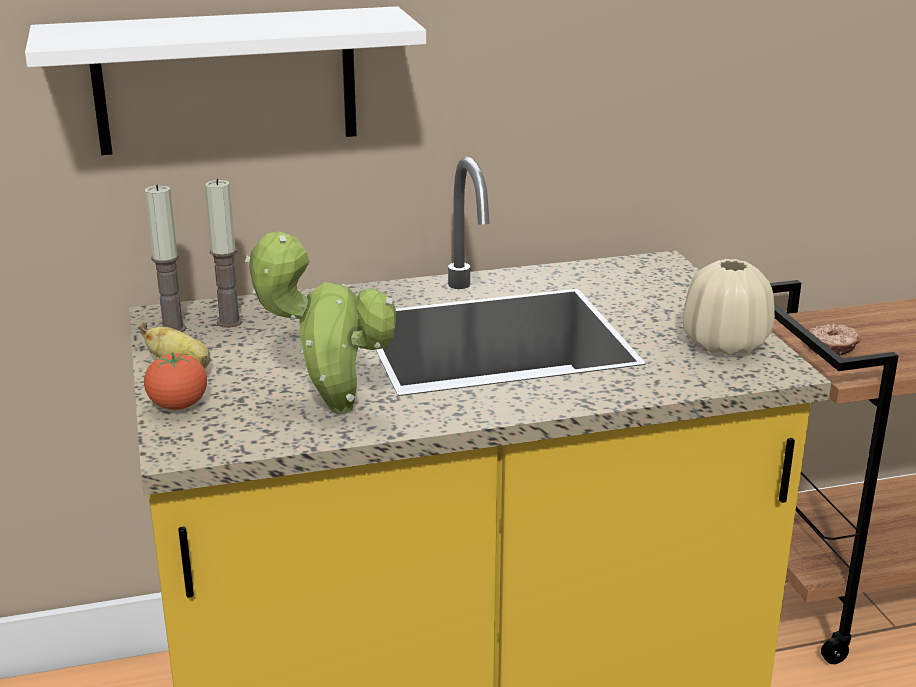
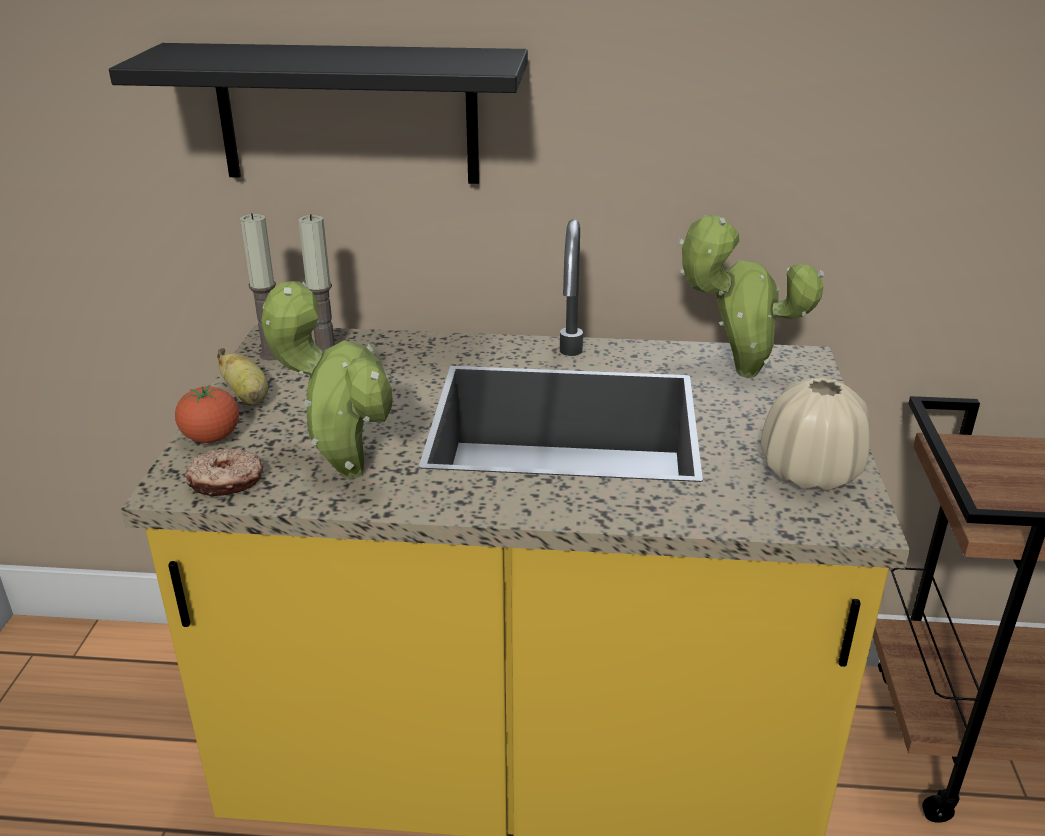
camera: 20 degrees right, 5 degrees up
white shelf [25,6,426,155] -> black shelf [109,43,528,184]
donut [808,324,861,356] -> donut moved to [184,449,264,497]
none -> potted plant [678,215,824,378]

